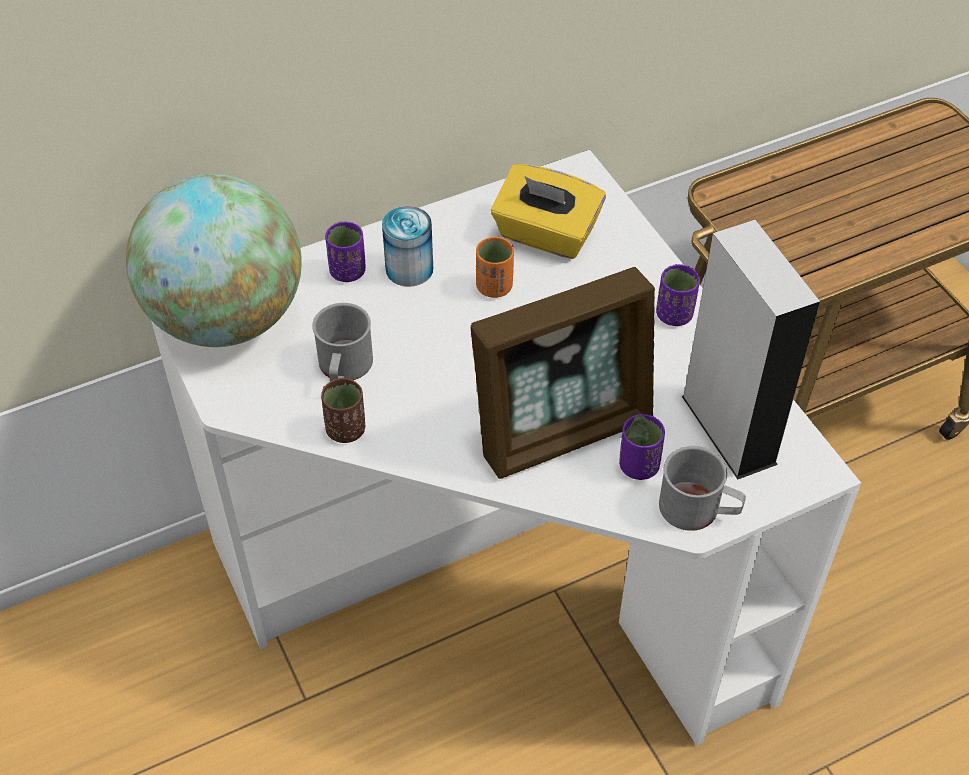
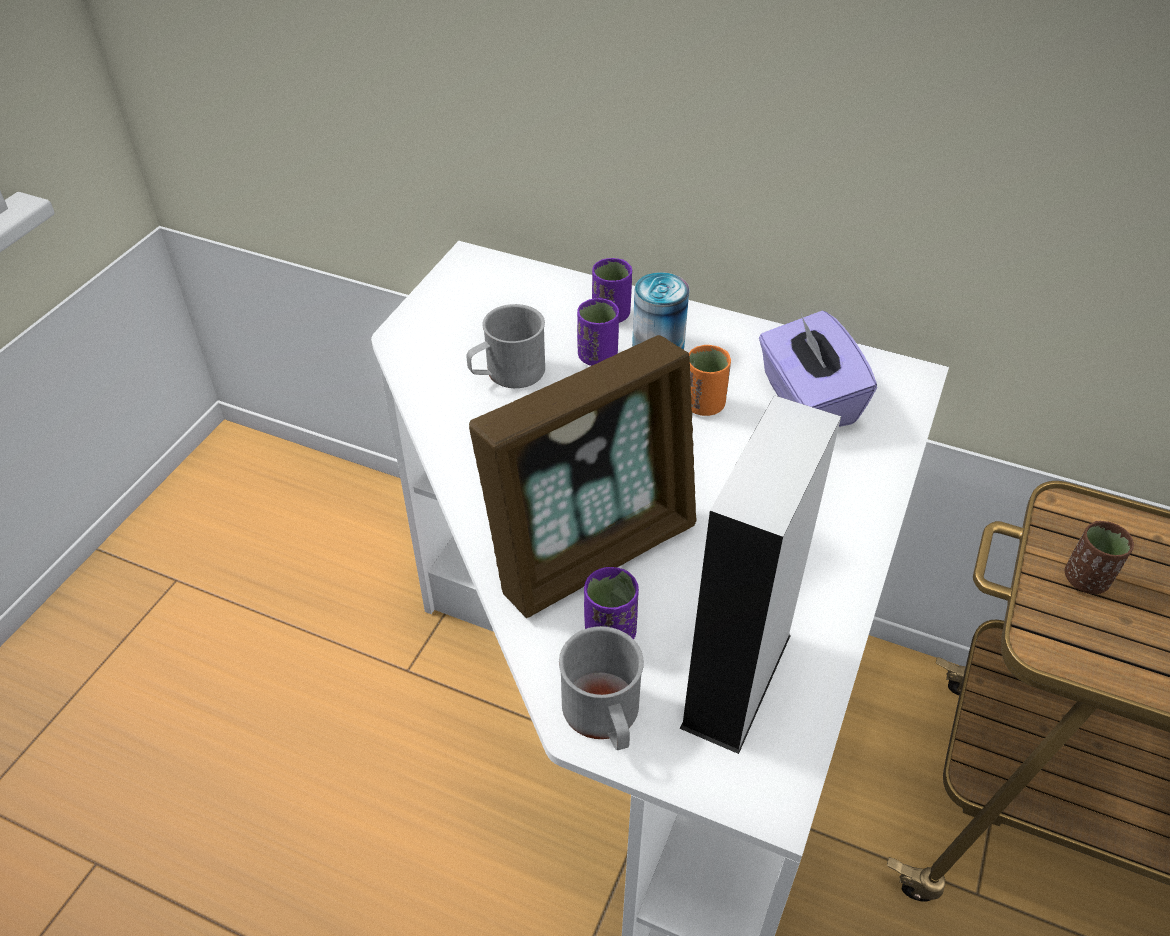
camera: 50 degrees right, 5 degrees down
globe [126,174,302,347] -> none
brown cup [321,378,365,443] -> brown cup moved to [1065,521,1134,594]
picture frame [471,267,655,479] -> picture frame turned 60 degrees counterclockwise [469,335,697,618]
yellow tissue box [491,164,606,259] -> purple tissue box [759,310,877,427]
purple cup [656,264,700,326] -> purple cup moved to [577,298,619,366]

